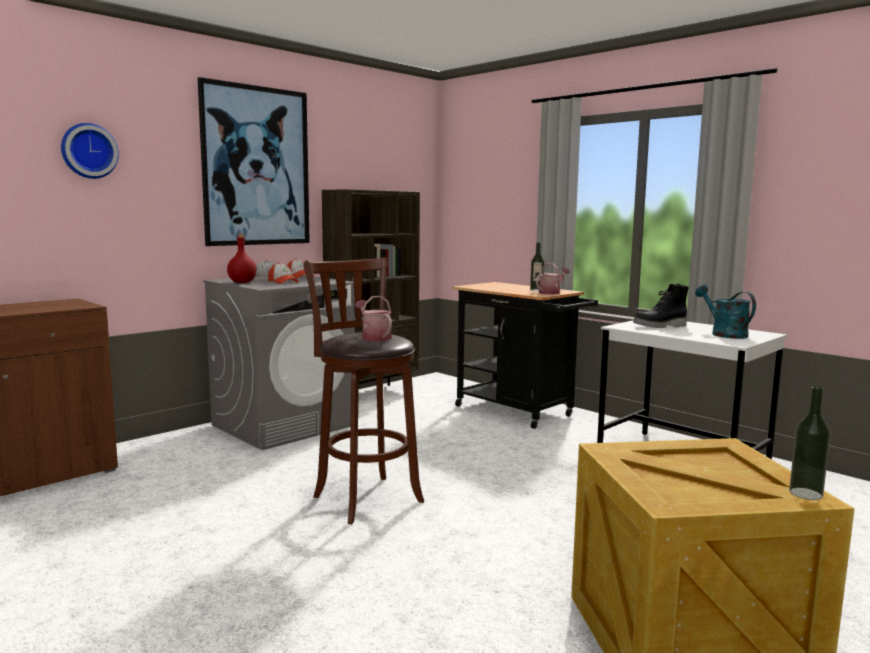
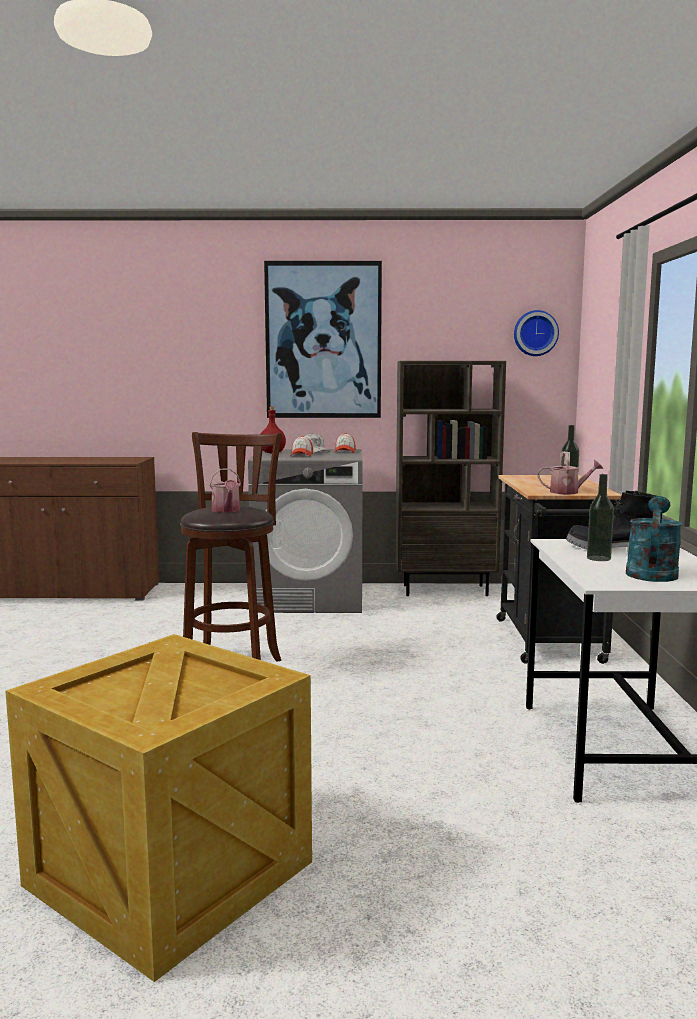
camera: 45 degrees right, 0 degrees up
wall clock [61,123,119,179] -> wall clock moved to [514,310,559,356]
watering can [355,296,392,341] -> watering can turned 150 degrees clockwise [209,468,241,513]
bottle [789,386,830,500] -> bottle moved to [587,474,614,561]

